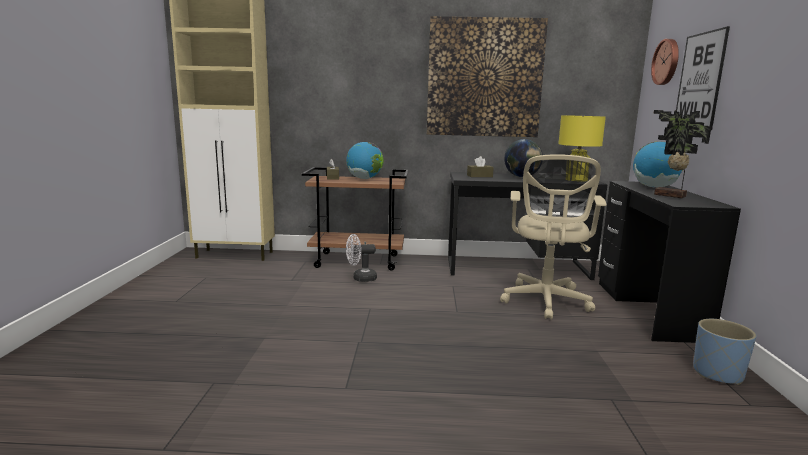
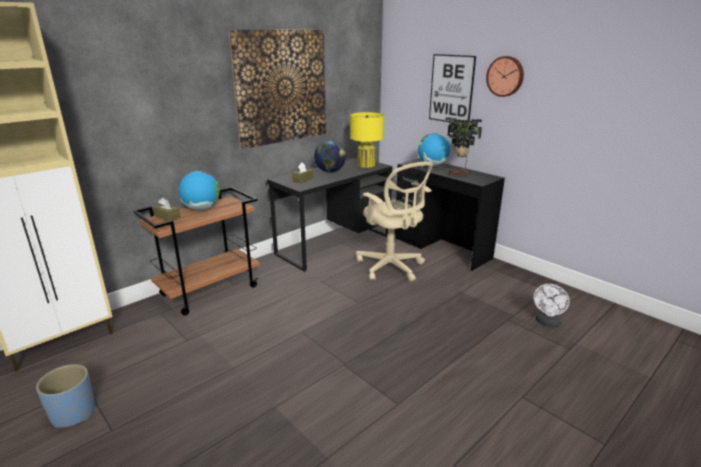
camera: 45 degrees left, 10 degrees up
white fan [346,234,377,282] -> white fan moved to [534,284,570,328]
wall clock [651,39,679,85] -> wall clock moved to [486,56,524,97]
blue planter [693,319,756,385] -> blue planter moved to [36,364,95,428]

